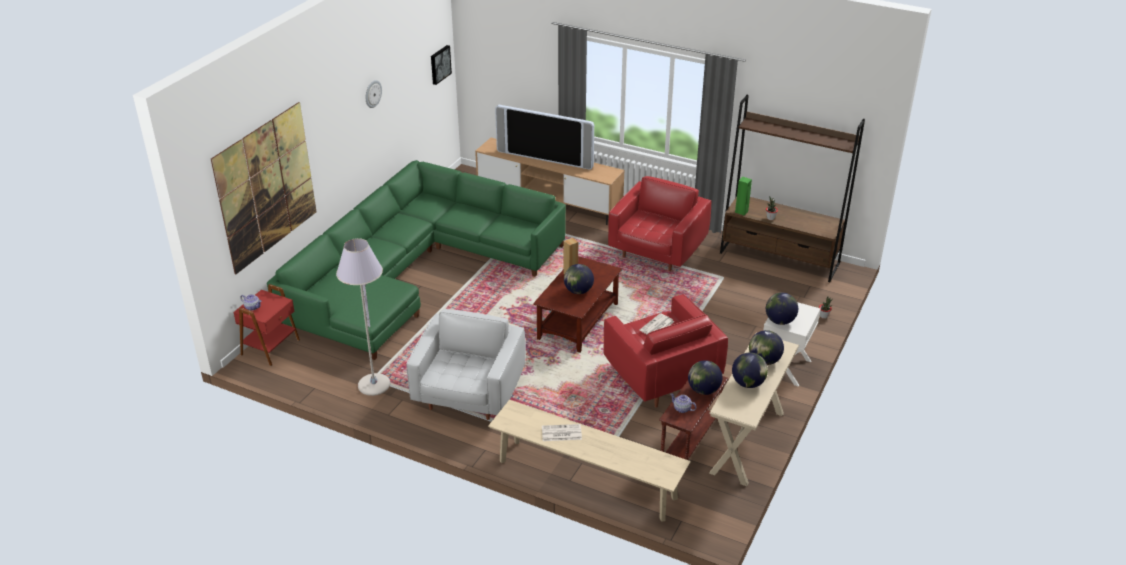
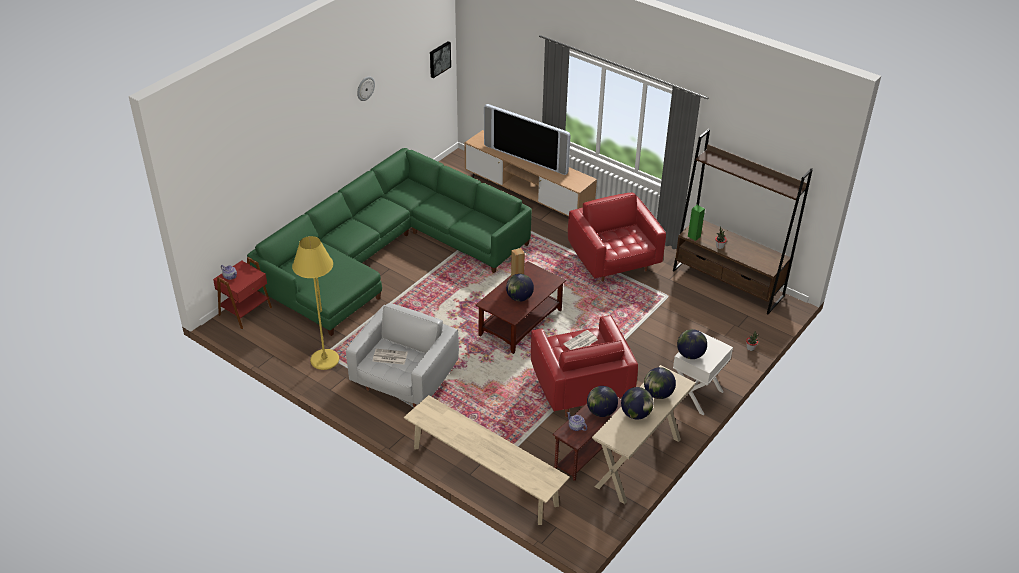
camera: 10 degrees right, 5 degrees up
picture [211,102,317,275] -> none
grey floor lamp [336,238,391,396] -> yellow floor lamp [292,236,339,370]
newspaper [542,424,582,441] -> newspaper moved to [373,349,408,365]
red armchair [608,176,711,271] -> red armchair turned 60 degrees counterclockwise [568,192,666,282]

